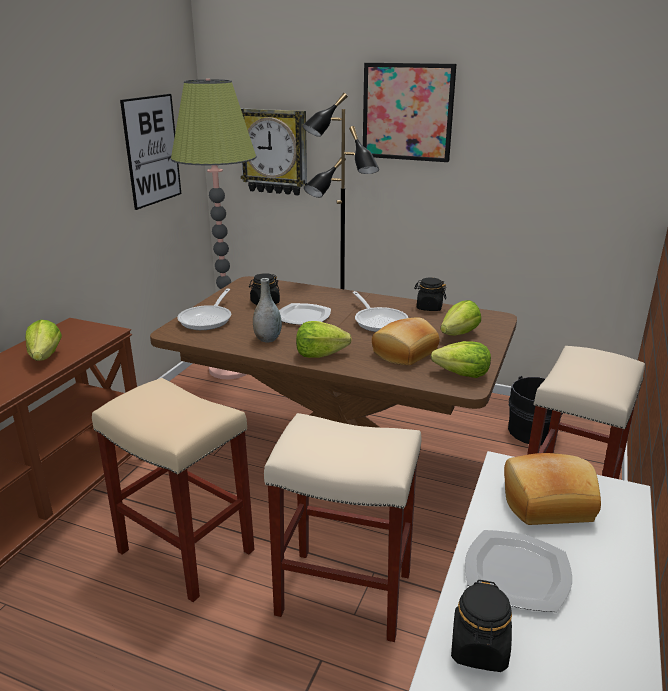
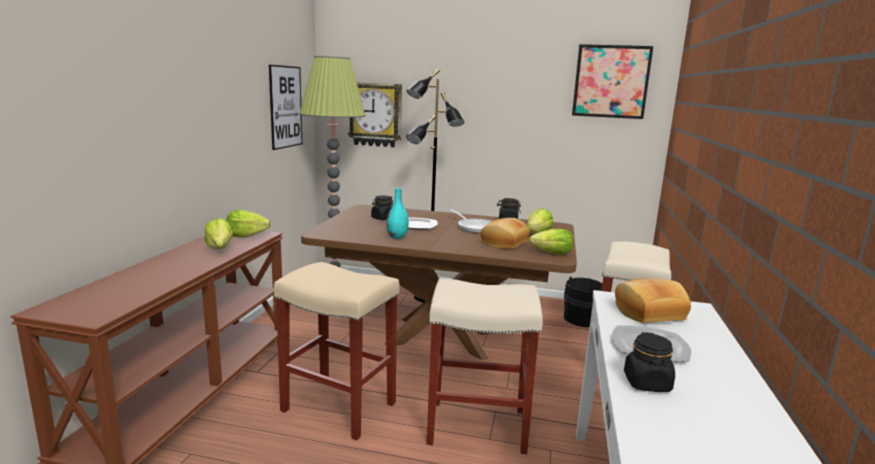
camera: 10 degrees left, 10 degrees down
frying pan [177,289,231,330] -> none
grey vase [253,278,282,342] -> turquoise vase [386,188,409,239]
lettuce [296,321,352,358] -> lettuce moved to [226,210,271,237]
picture [363,63,456,162] -> picture moved to [572,44,653,119]

